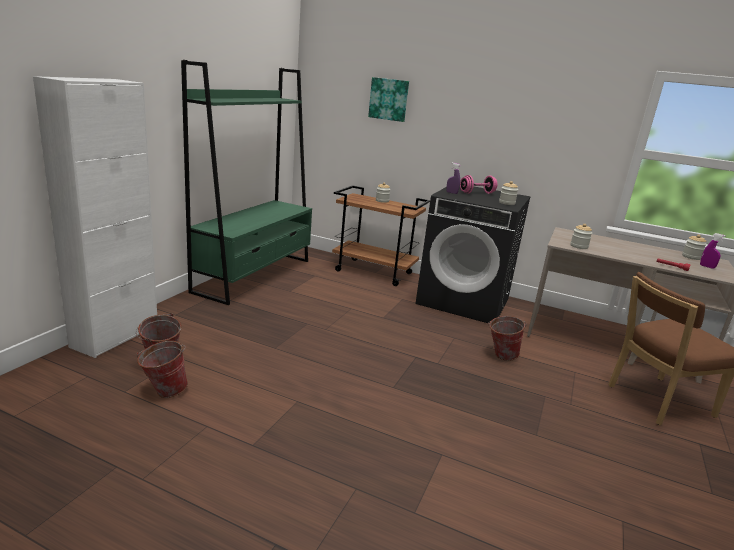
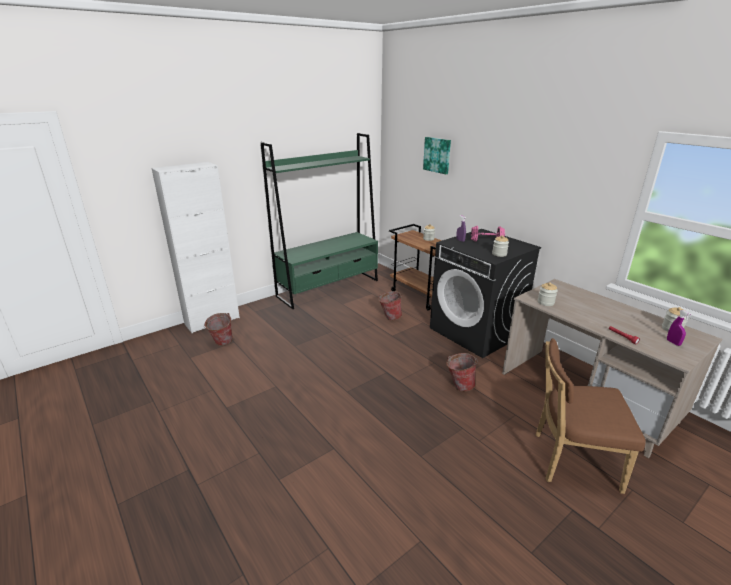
camera: 30 degrees right, 5 degrees up
bucket [136,341,188,398] -> bucket moved to [378,291,402,320]

